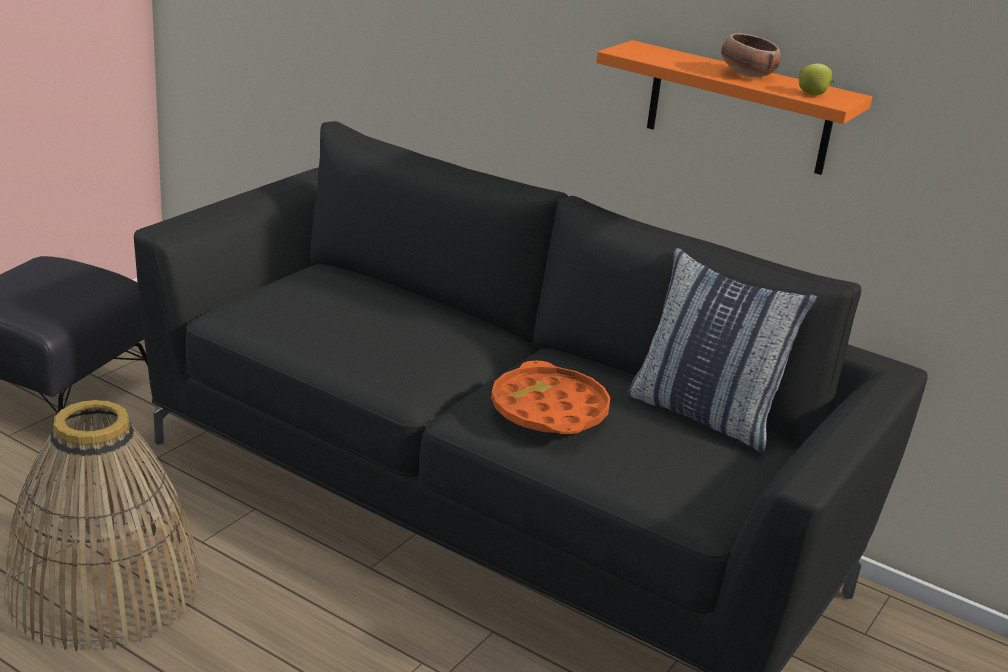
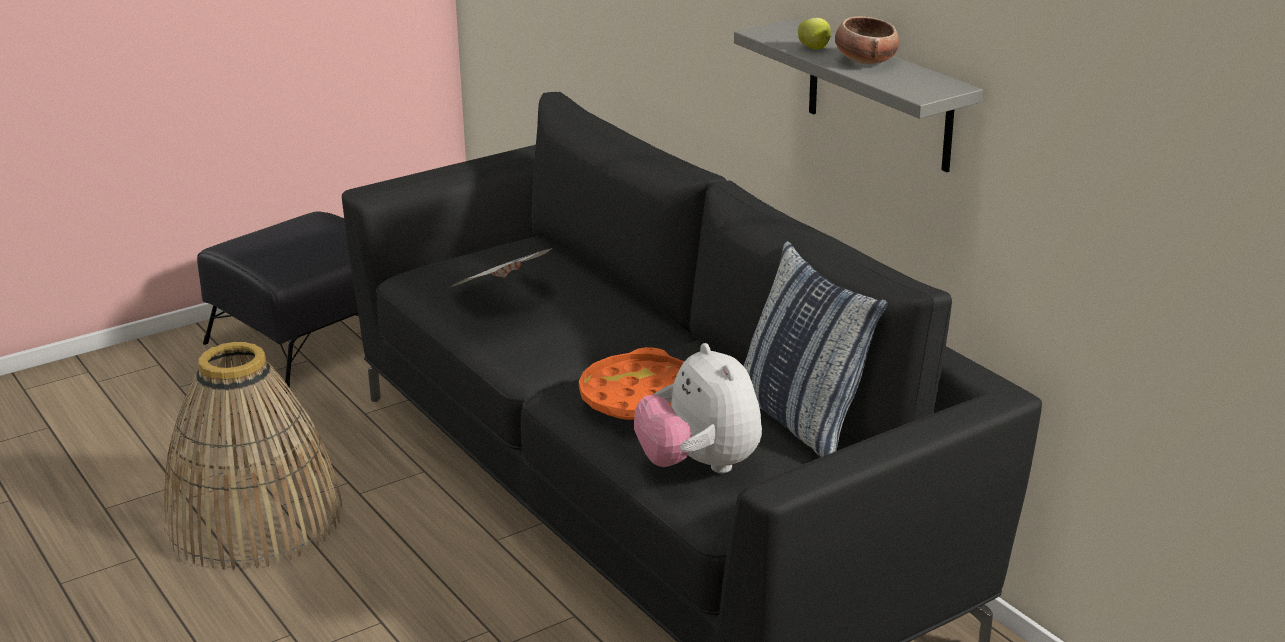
camera: 25 degrees right, 0 degrees up
orange shelf [596,40,872,175] -> grey shelf [734,19,983,172]
apple [799,63,835,95] -> apple moved to [798,18,832,49]
none -> newspaper [451,248,553,287]
none -> plush toy [634,343,762,473]

